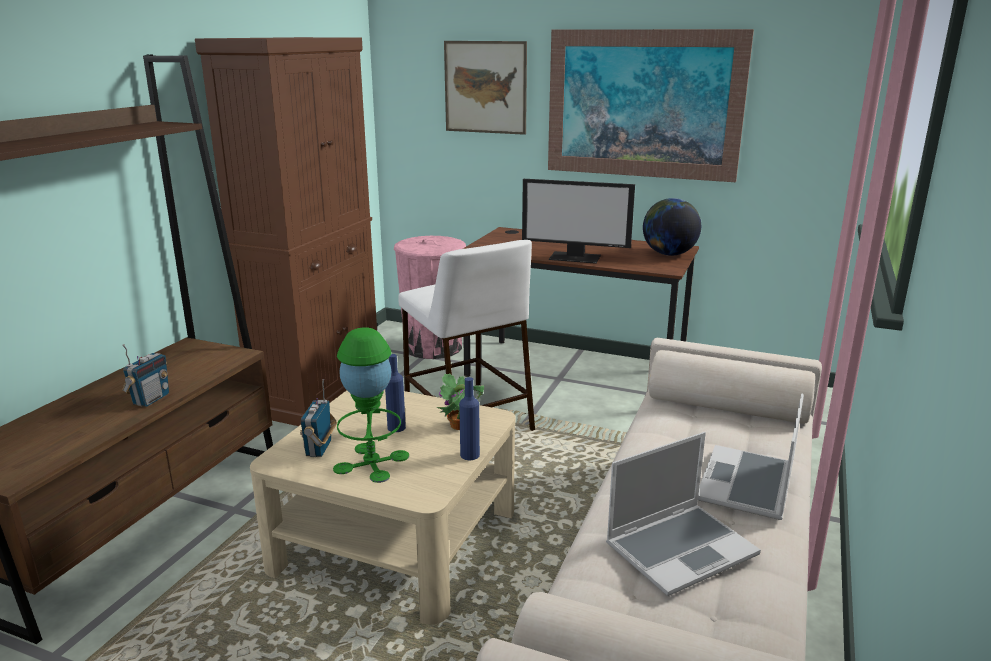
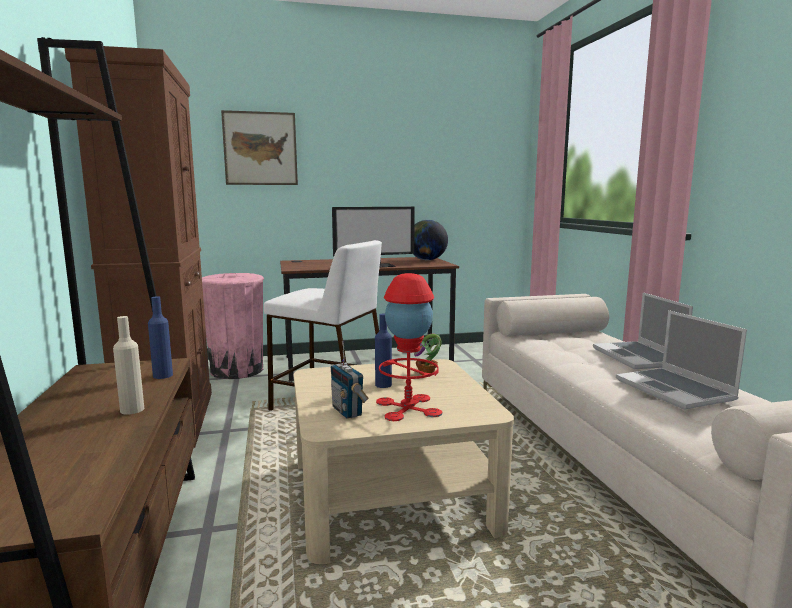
camera: 35 degrees left, 10 degrees down
radio [122,344,169,407] -> beige bottle [113,316,144,415]
green table lamp [333,328,409,483] -> red table lamp [376,273,442,421]
blue bottle [459,377,480,460] -> blue bottle moved to [148,296,173,379]
picture [548,29,754,182] -> none
laptop [606,432,761,596] -> laptop turned 135 degrees clockwise [616,310,747,410]

